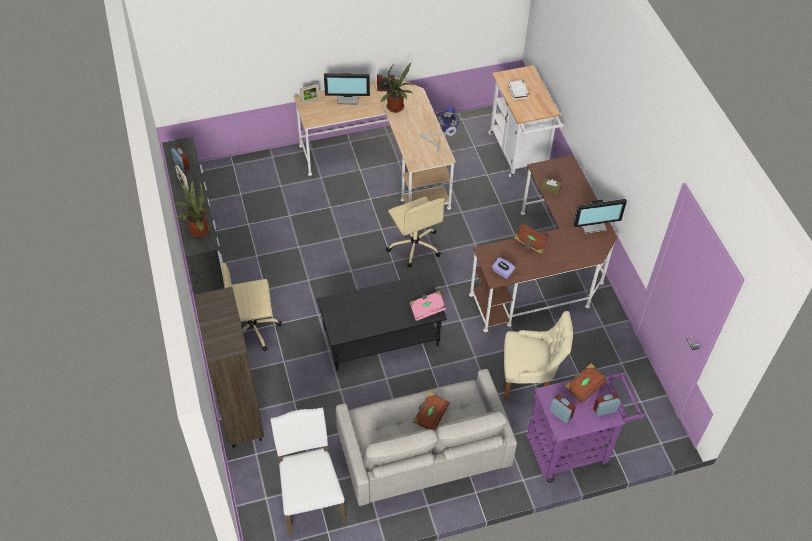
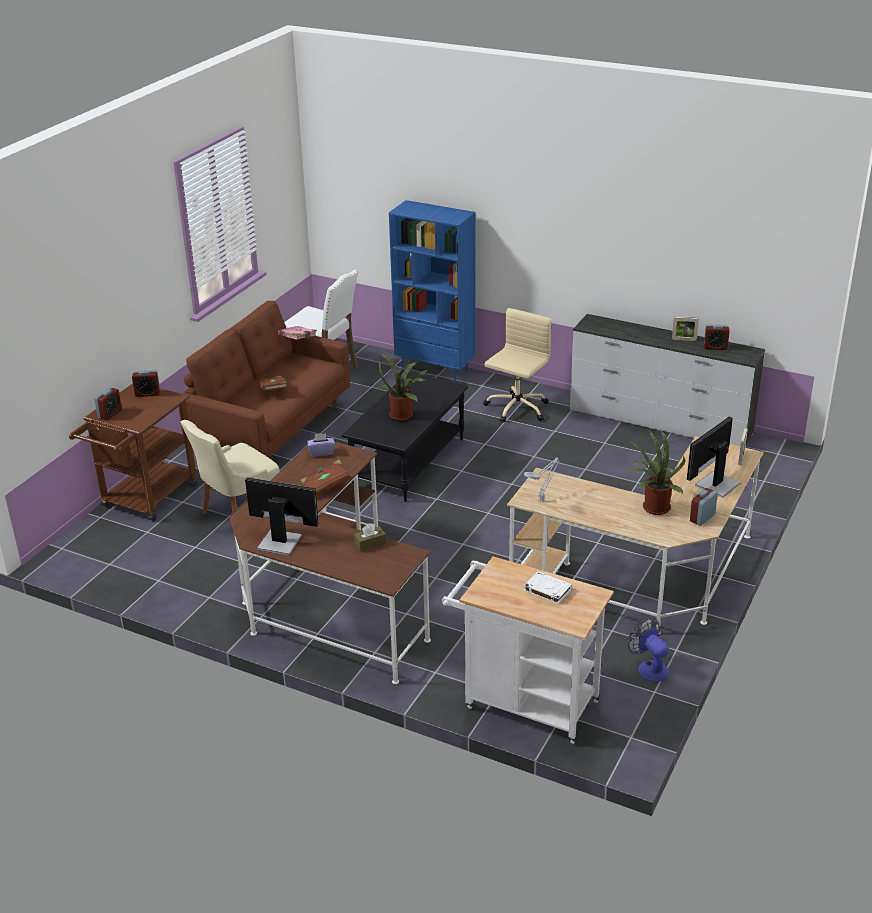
camera: 135 degrees right, 20 degrees down
potted plant [172,181,209,237] -> potted plant moved to [377,354,428,421]
brown bookcase [194,287,264,448] -> blue bookcase [389,200,476,383]
grey sofa [336,369,517,506] -> brown sofa [178,301,350,458]
beige office chair [386,196,445,268] -> none
pink book [410,291,446,321] -> pink book moved to [278,326,317,340]
purple cart [526,372,646,483] -> brown cart [69,383,197,521]
brown book [565,363,608,404] -> none
monitor [573,199,627,234] -> monitor turned 75 degrees clockwise [245,477,319,556]

